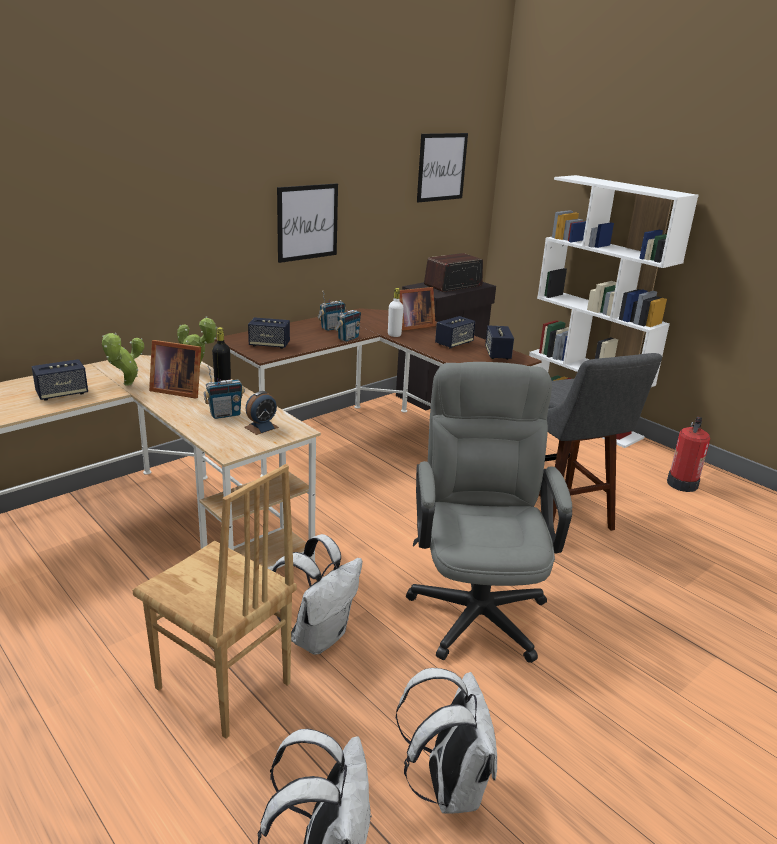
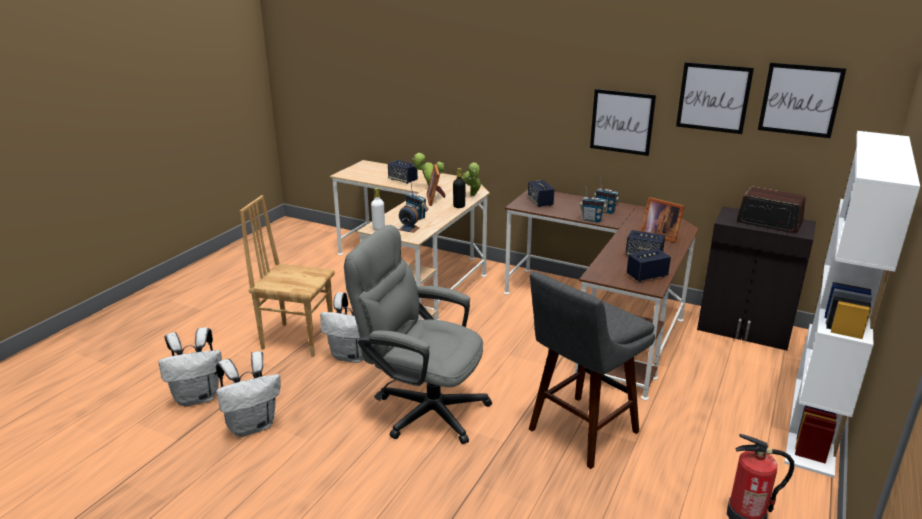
camera: 70 degrees right, 0 degrees up
brown chair [132,464,297,739] -> brown chair turned 90 degrees clockwise [240,195,335,357]
white bottle [388,288,404,337] -> white bottle moved to [371,188,385,230]
grey office chair [406,362,572,663] -> grey office chair turned 135 degrees counterclockwise [344,225,492,444]
none -> picture [676,62,754,134]

